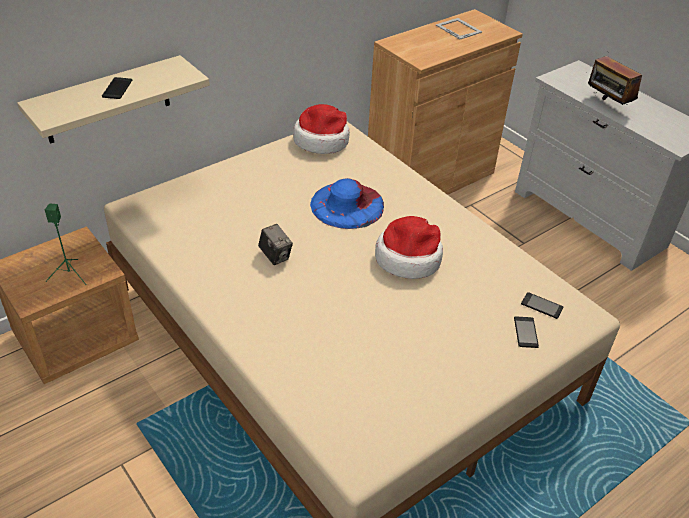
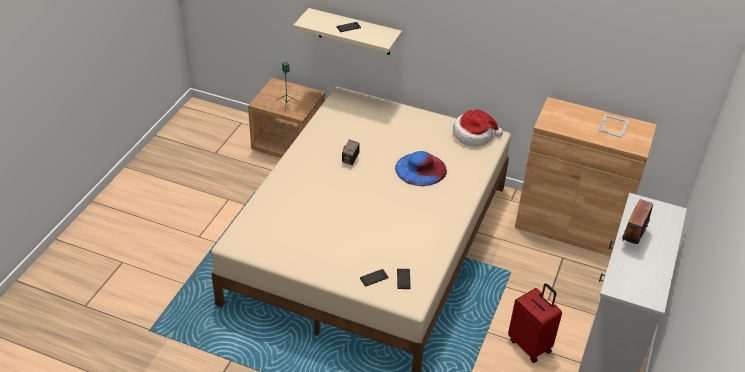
camera: 60 degrees right, 0 degrees up
hat [375,216,443,279] -> none
none -> red suitcase [508,283,562,363]

